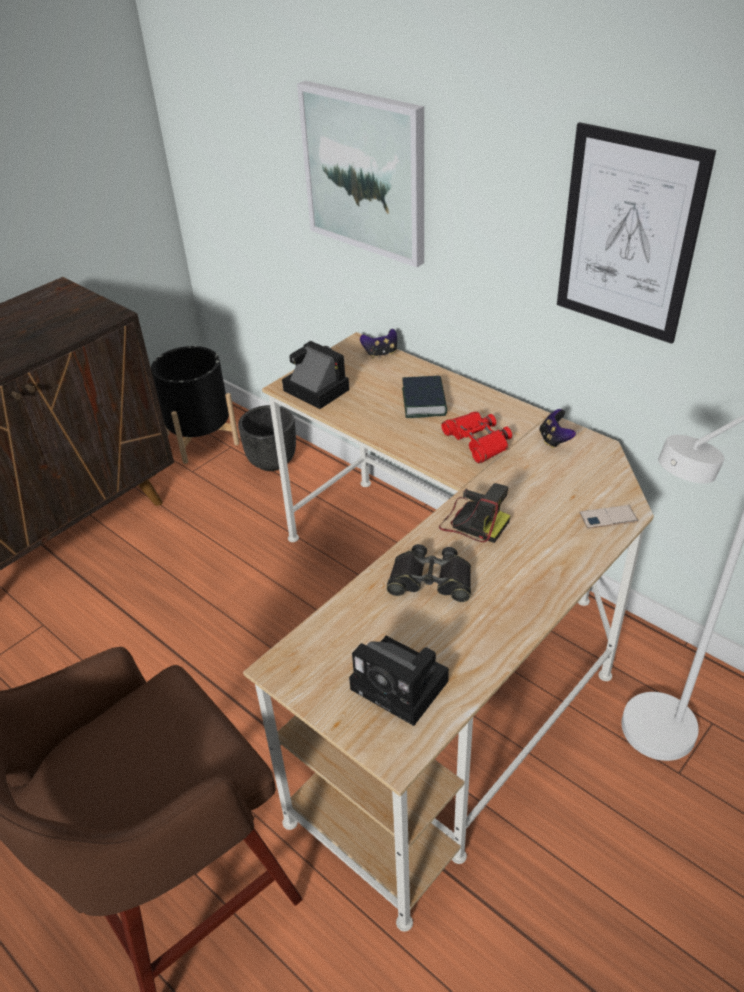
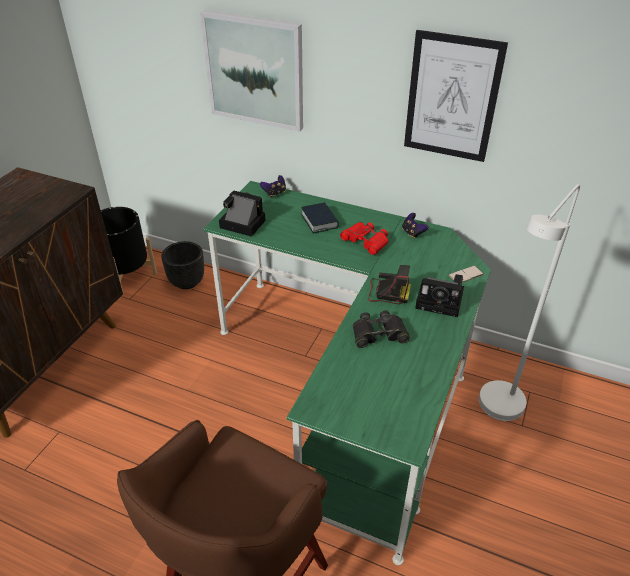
camera: 20 degrees left, 0 degrees up
beige desk [243,332,654,932] -> green desk [203,181,491,565]
camera [349,636,449,726] -> camera moved to [415,274,464,317]

